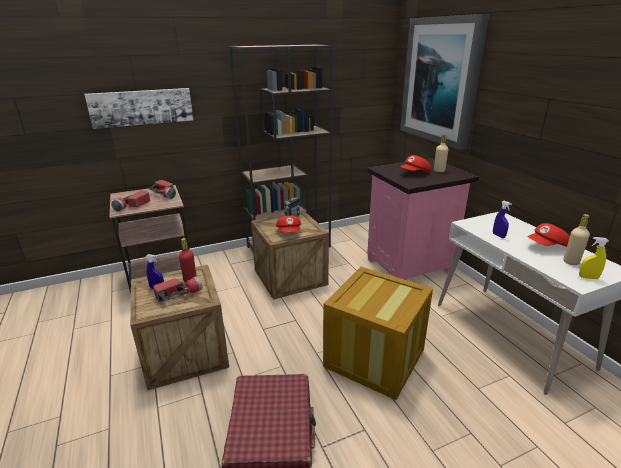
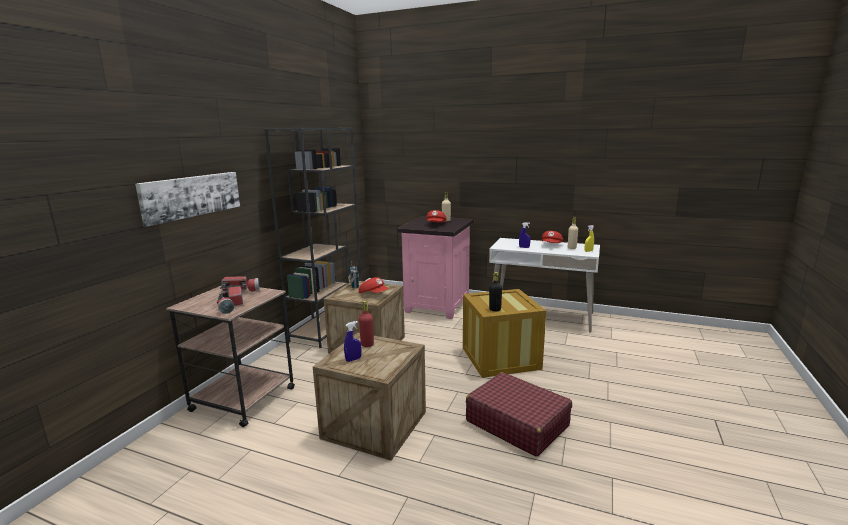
camera: 45 degrees left, 10 degrees down
flashlight [153,276,202,302] -> none
picture [400,14,489,150] -> none
none -> black bottle [489,272,502,311]

